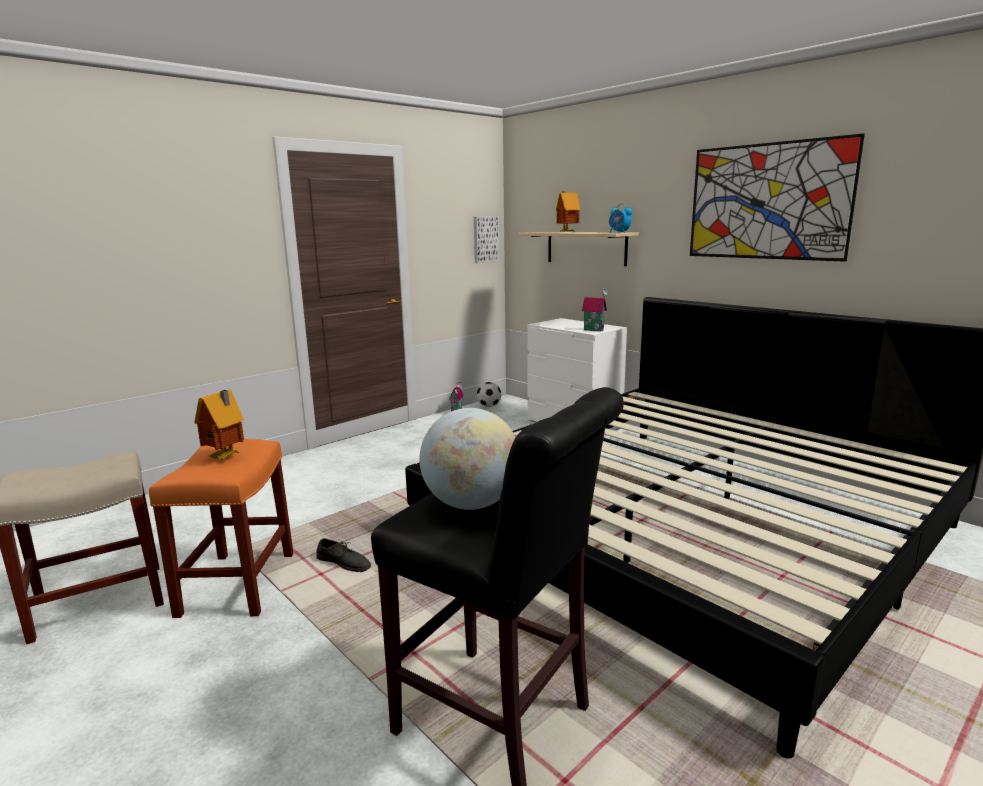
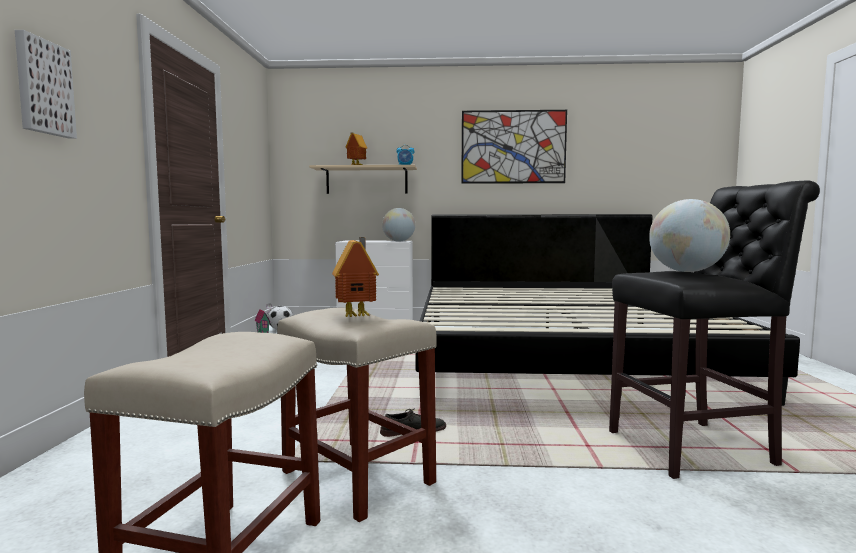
camera: 45 degrees left, 10 degrees down
orange stool [149,439,294,618] -> beige stool [277,308,437,522]
picture [474,216,499,263] -> picture moved to [15,30,77,139]
toy house [582,289,608,332] -> globe [382,208,415,242]

